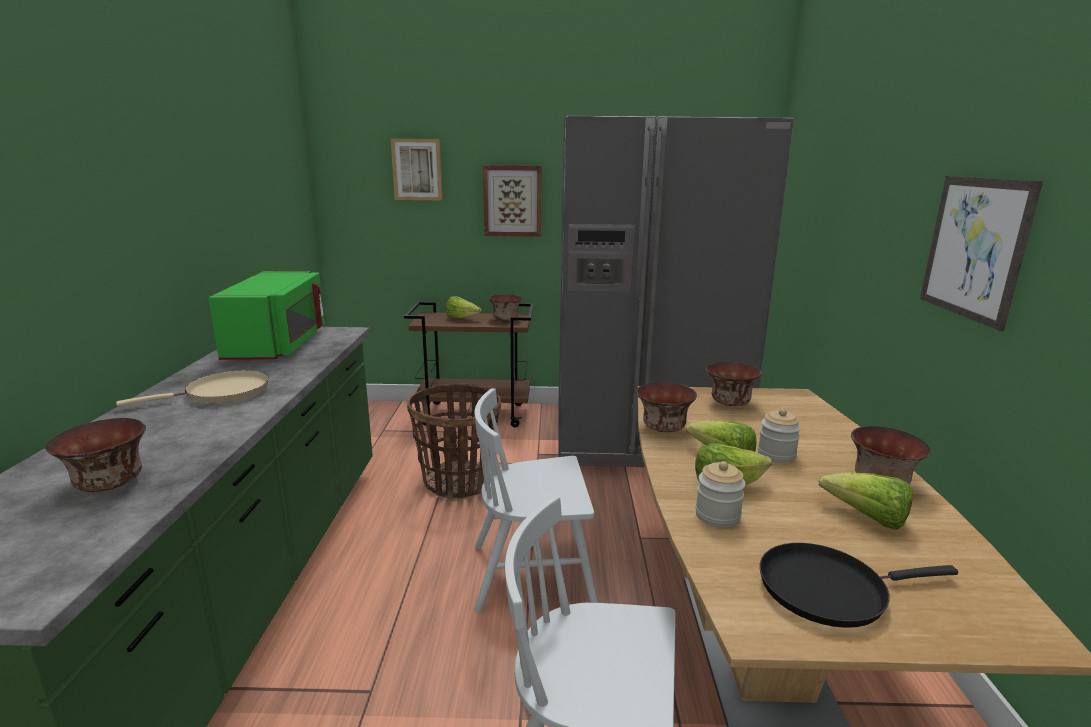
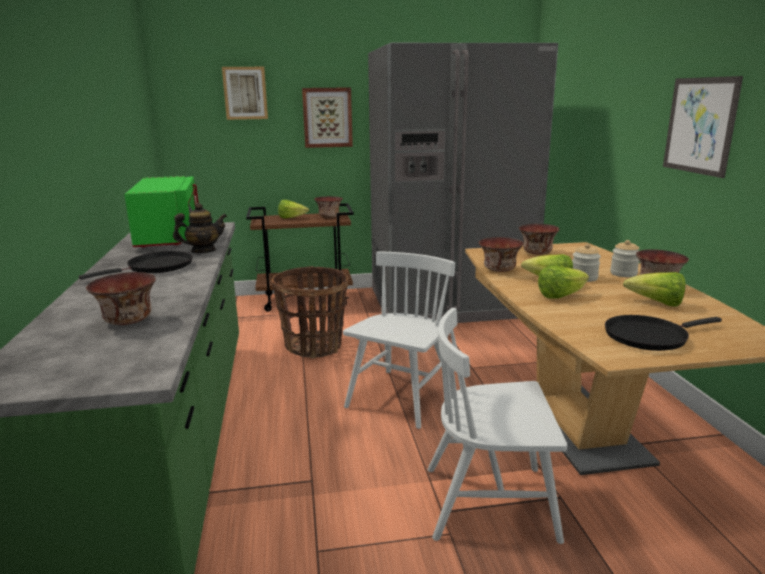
camera: 10 degrees left, 0 degrees up
beige frying pan [116,370,269,407] -> black frying pan [79,251,192,280]
white chair [474,388,597,612] -> white chair turned 135 degrees clockwise [343,251,455,429]
jar [695,461,746,528] -> jar moved to [610,240,639,277]
none -> teapot [173,203,227,253]

